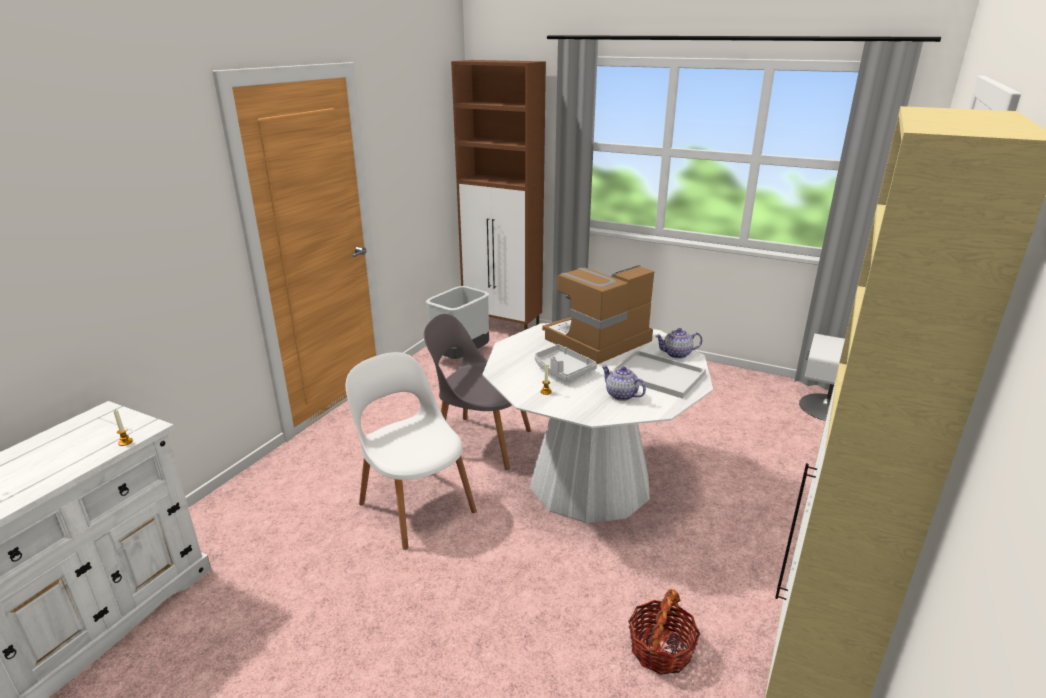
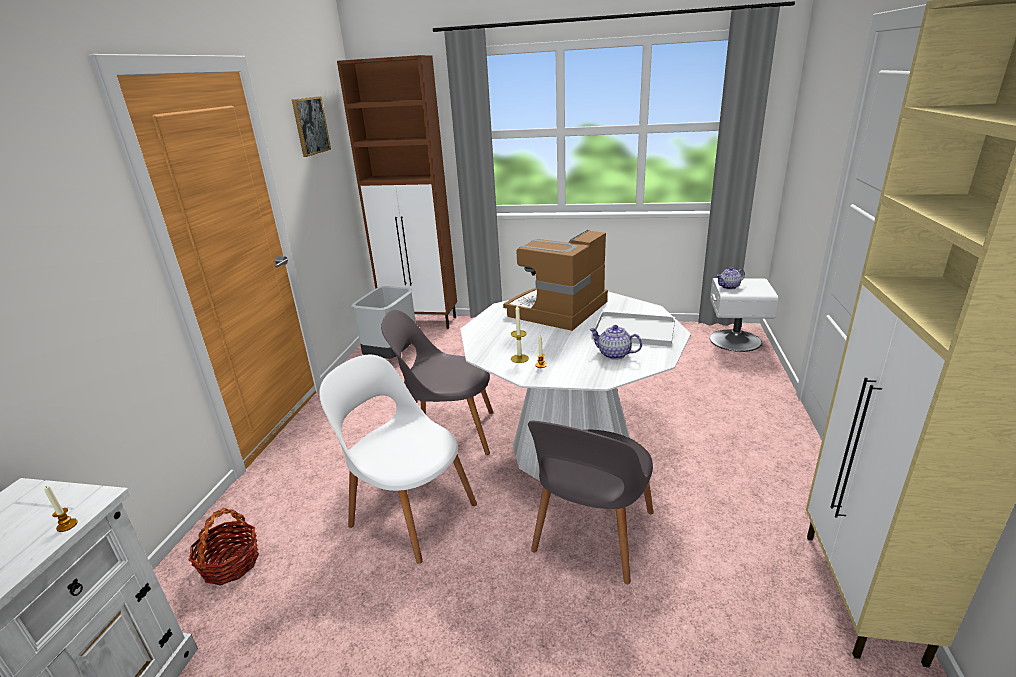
camera: 15 degrees left, 0 degrees up
grey tray [535,344,597,382] -> none
basket [628,589,700,675] -> basket moved to [188,508,259,585]
teapot [655,328,702,359] -> teapot moved to [716,267,745,289]
none -> picture [292,96,331,157]
none -> candle [511,305,529,363]
none -> grey chair [528,421,654,584]

